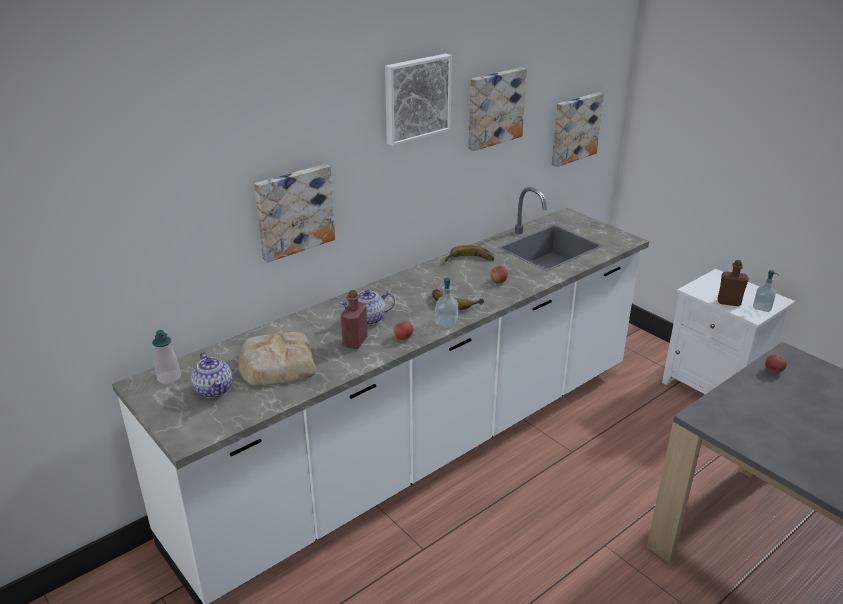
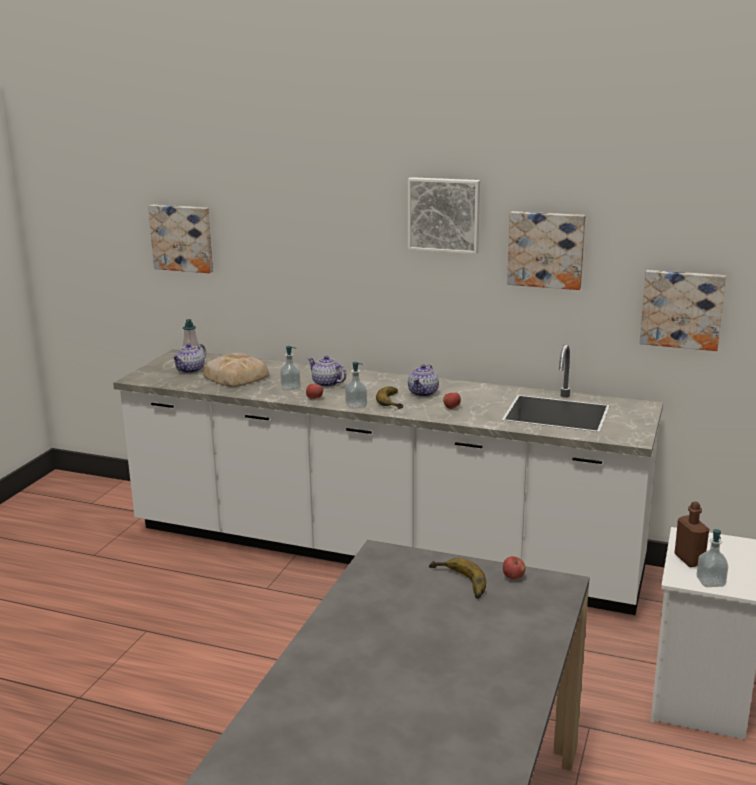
camera: 60 degrees right, 10 degrees down
picture [254,164,335,262] -> picture moved to [148,205,213,273]
red bottle [341,290,368,349] -> soap dispenser [280,346,301,390]
banana [445,245,494,262] -> banana moved to [429,558,486,599]
none -> teapot [408,364,439,397]

